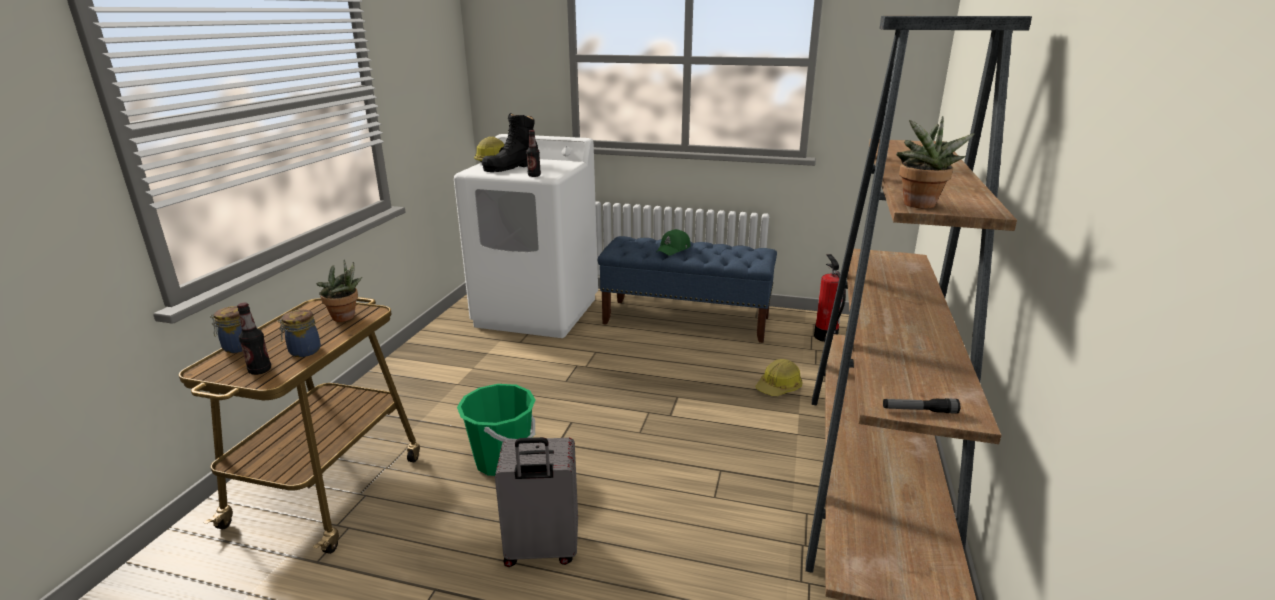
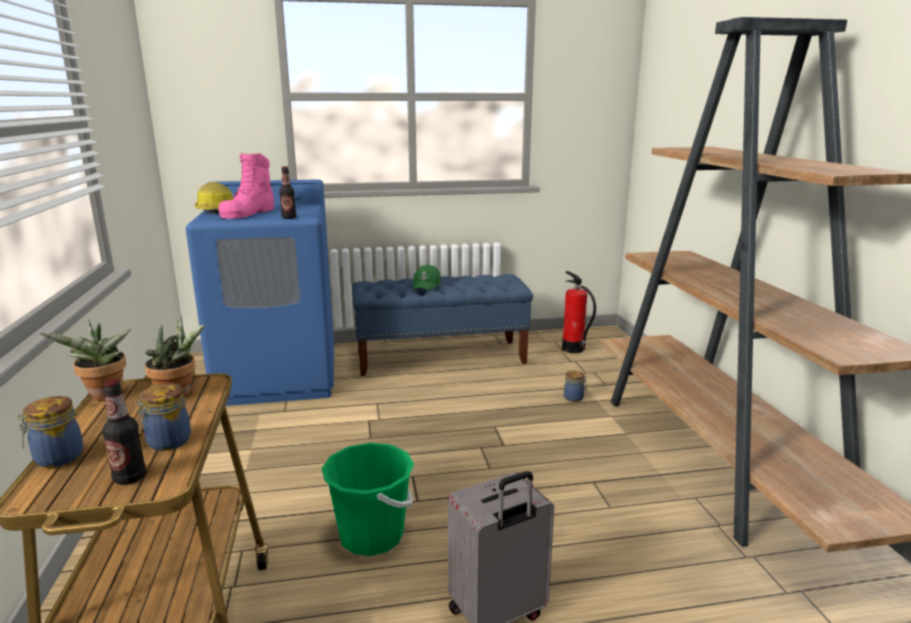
camera: 25 degrees left, 5 degrees down
white washing machine [454,134,598,338] -> blue washing machine [186,179,334,406]
black boot [482,113,538,172] -> pink boot [218,153,274,219]
hard hat [756,359,803,396] -> jar [564,370,587,402]
flashlight [883,398,960,414] -> none
potted plant [896,116,975,208] -> potted plant moved to [40,320,131,399]

